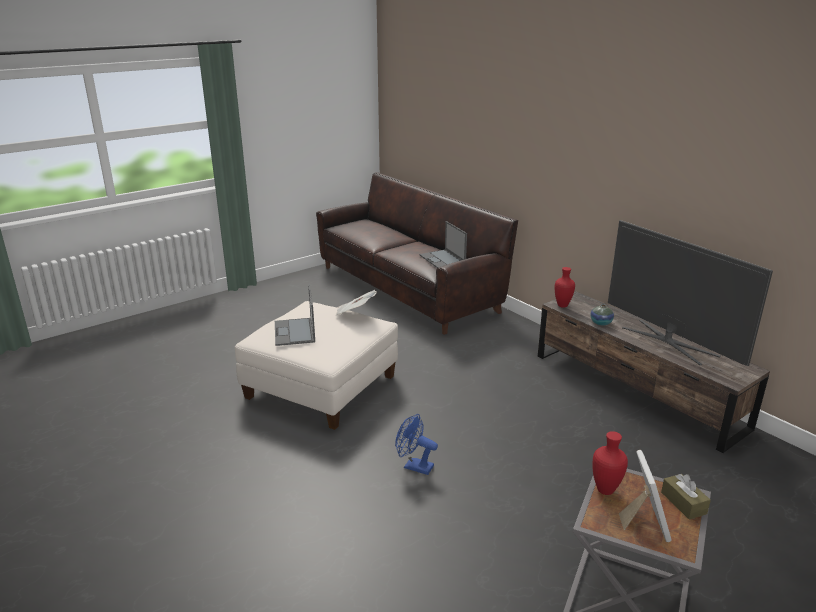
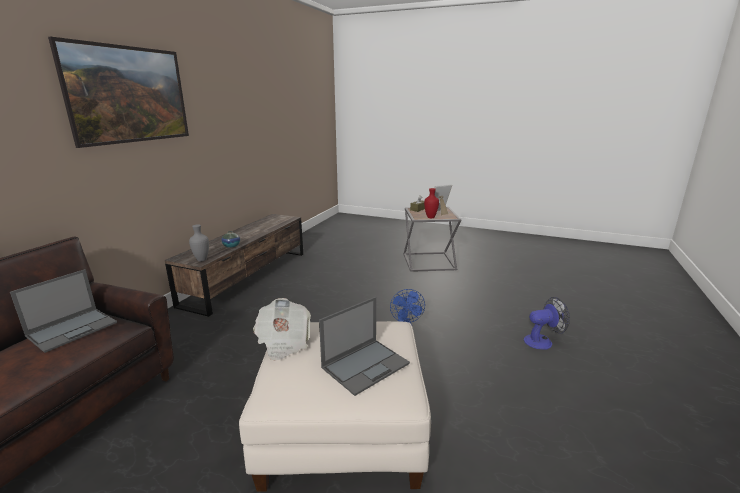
camera: 120 degrees left, 5 degrees down
red vase [555,267,575,308] -> grey vase [189,224,209,261]
television [608,220,773,366] -> none
none -> picture [48,37,189,148]
none -> fan [524,297,570,350]

